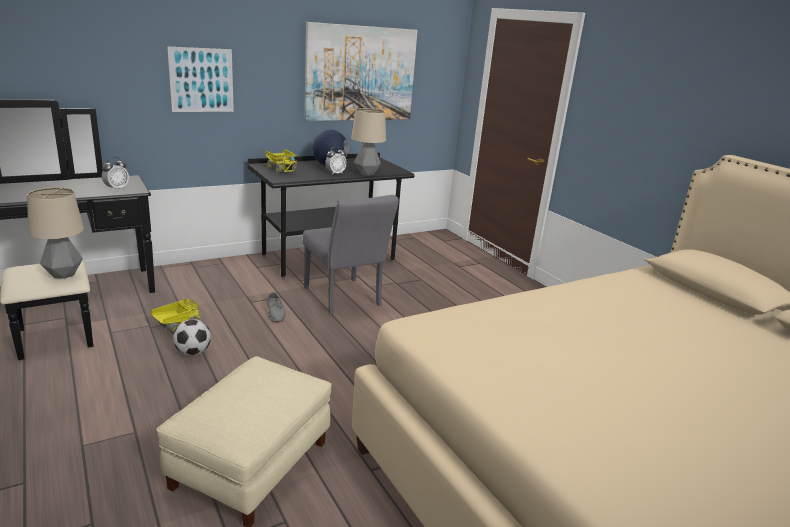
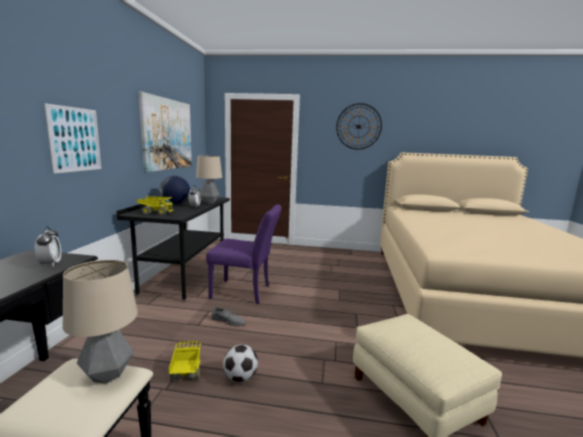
camera: 50 degrees left, 10 degrees down
grey chair [303,195,399,315] -> purple chair [206,204,281,304]
none -> wall clock [336,103,382,150]

